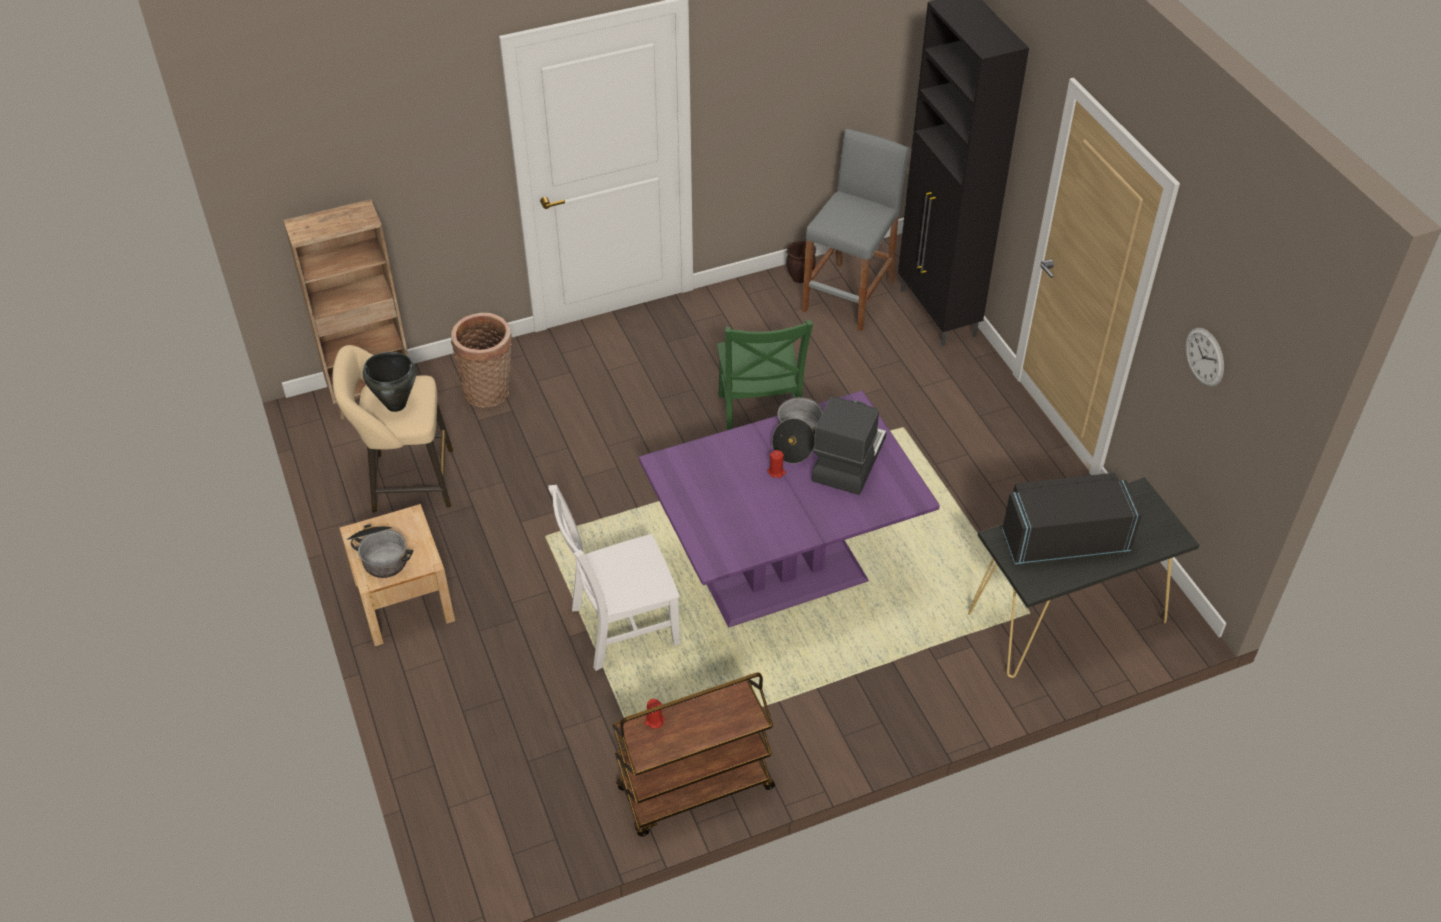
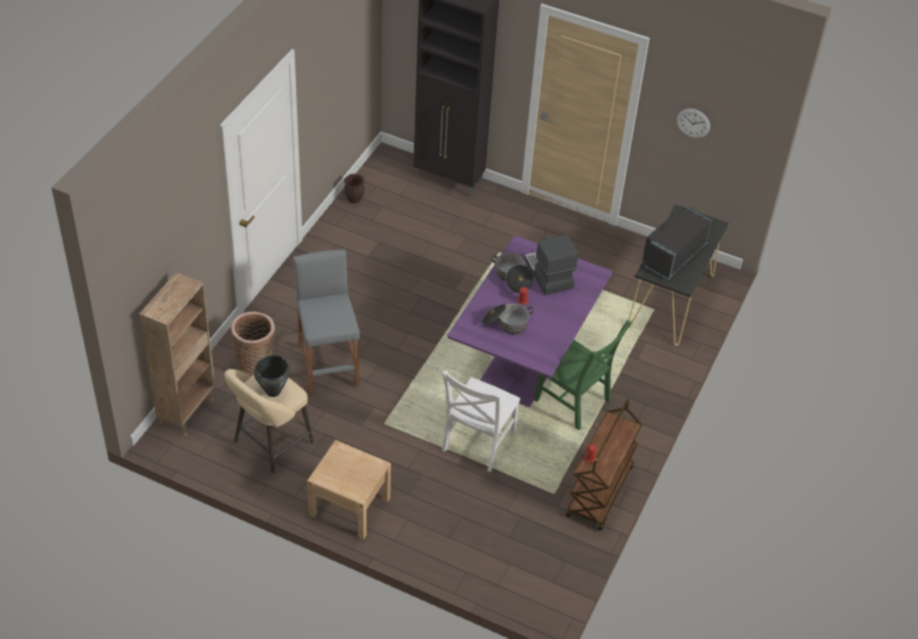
camera: 45 degrees left, 0 degrees up
cooking pot [347,524,413,578] -> cooking pot moved to [482,303,534,334]
green chair [717,320,813,430] -> green chair moved to [534,320,632,431]
grey stool [802,129,910,332] -> grey stool moved to [293,250,360,394]

